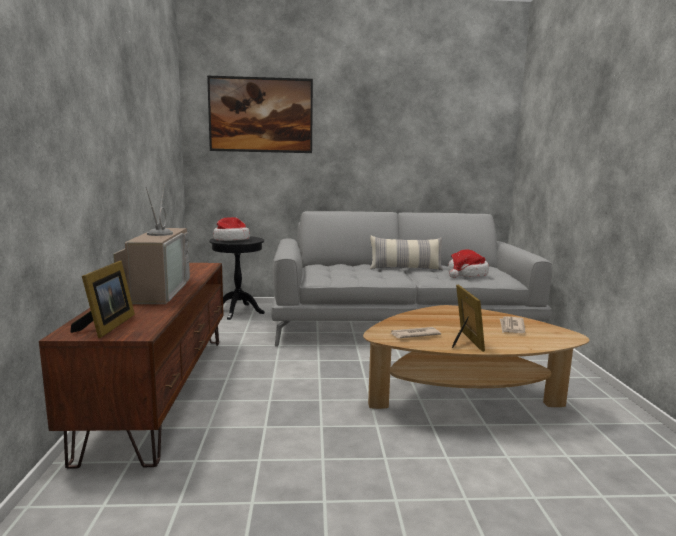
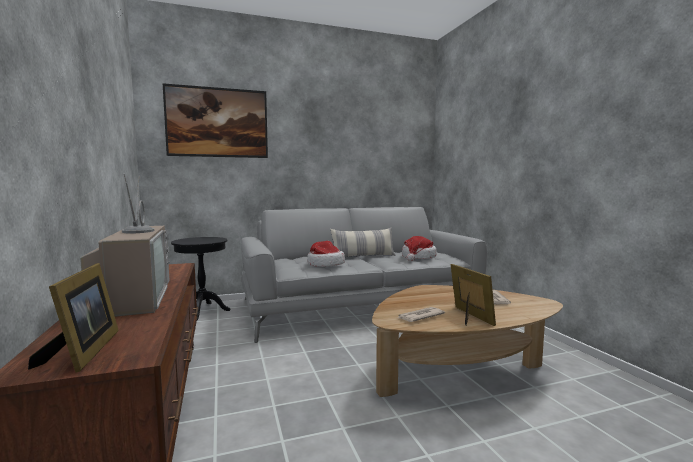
camera: 15 degrees left, 5 degrees down
hat [213,217,250,241] -> hat moved to [307,241,345,267]

